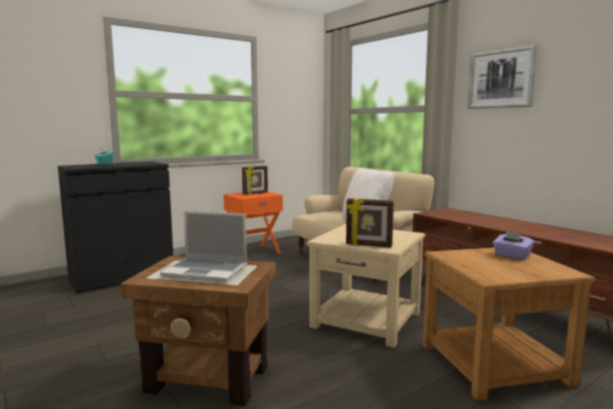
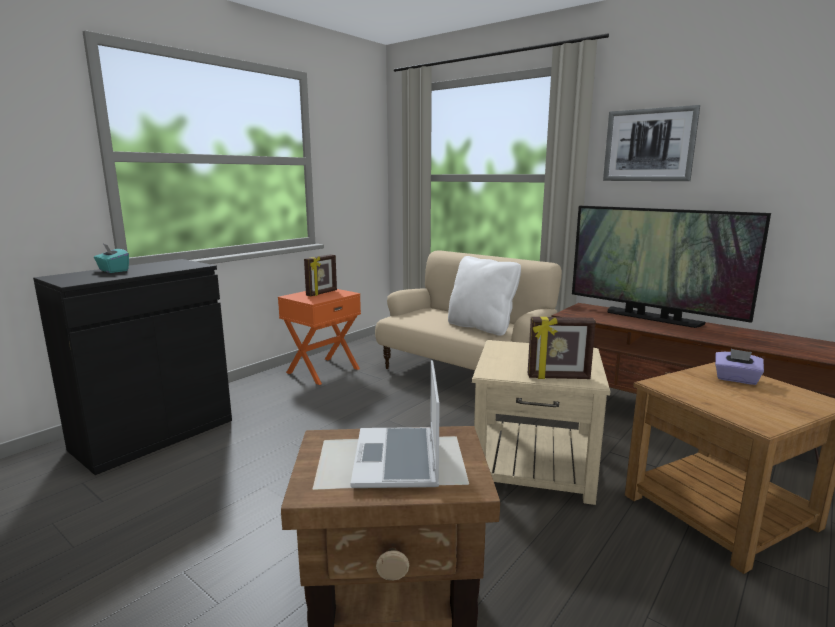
camera: 15 degrees left, 5 degrees up
laptop [160,211,247,283] -> laptop turned 90 degrees clockwise [351,360,440,488]
none -> television [572,206,771,328]

